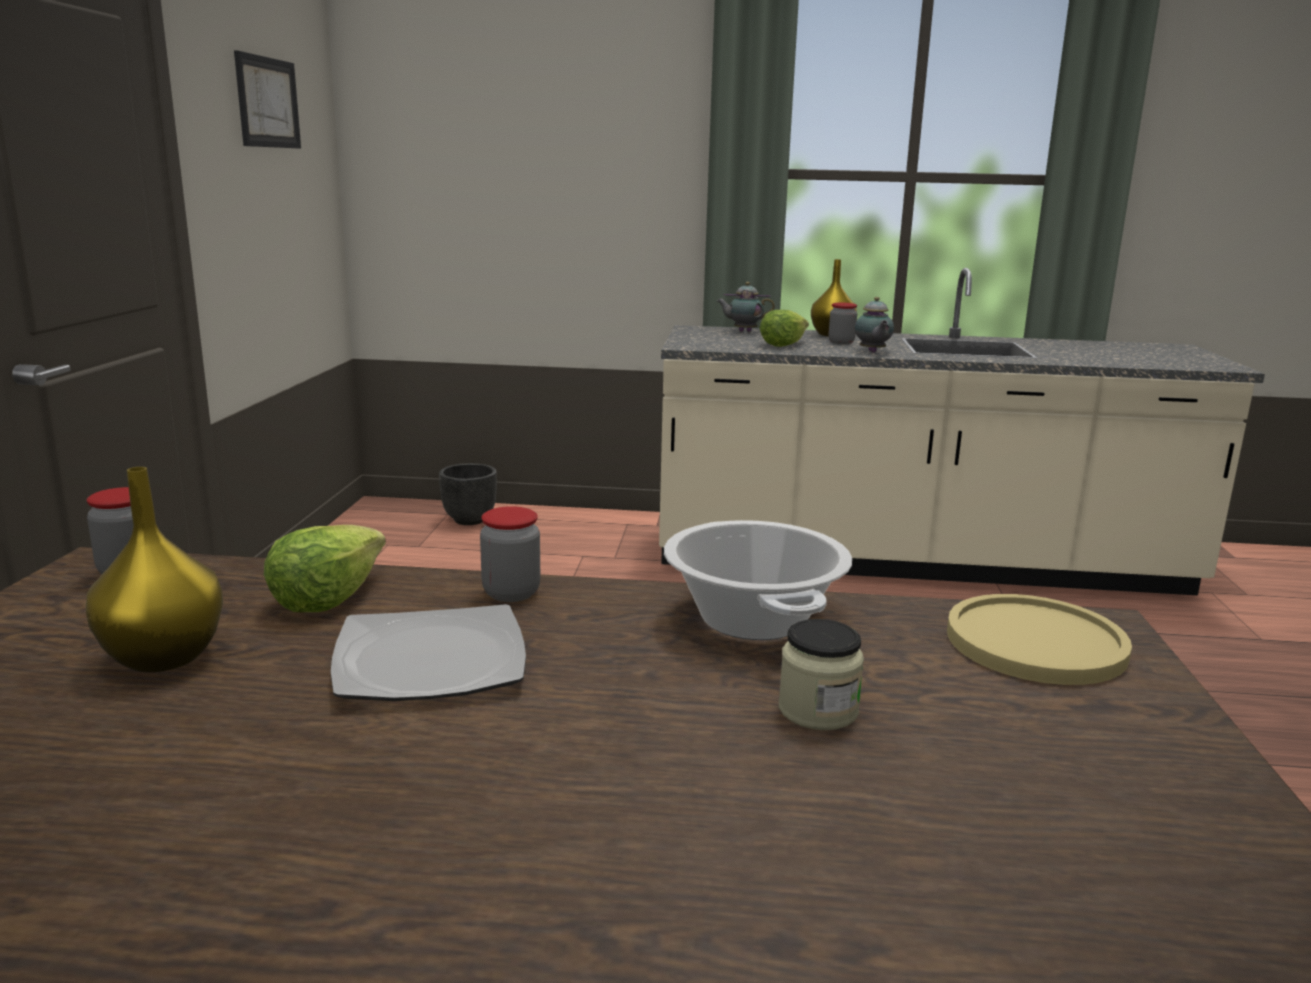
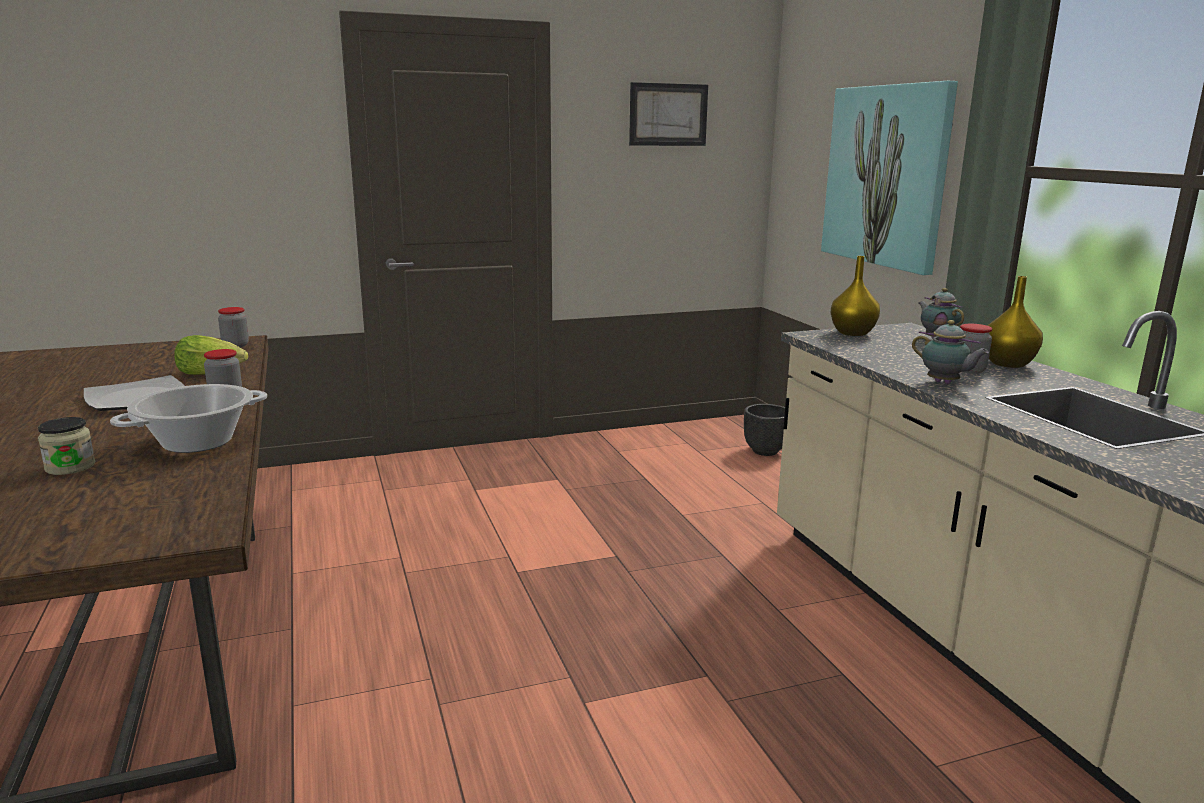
camera: 65 degrees right, 0 degrees up
yellow vase [86,467,223,672] -> yellow vase moved to [831,256,880,336]
lettuce [759,310,809,347] -> none
teapot [855,297,894,352] -> teapot turned 105 degrees counterclockwise [912,320,989,384]
yellow plate [947,594,1132,685] -> none
none -> picture [821,81,958,275]

